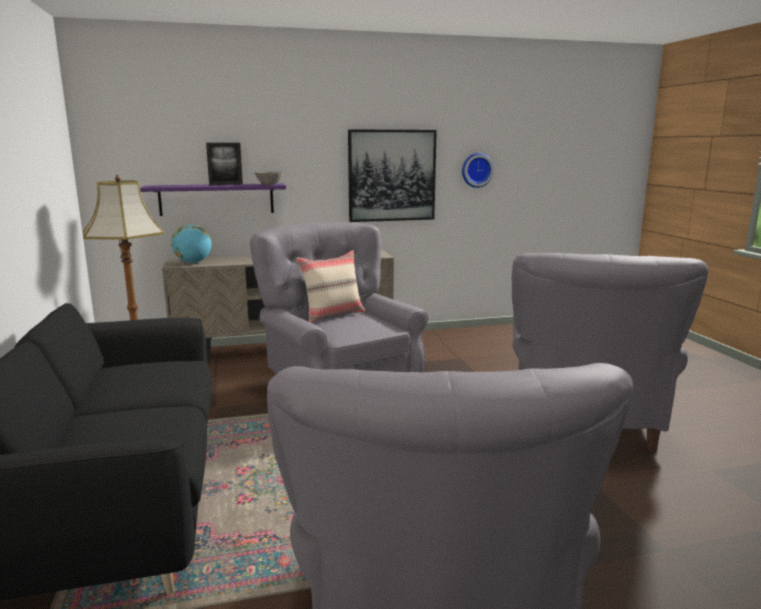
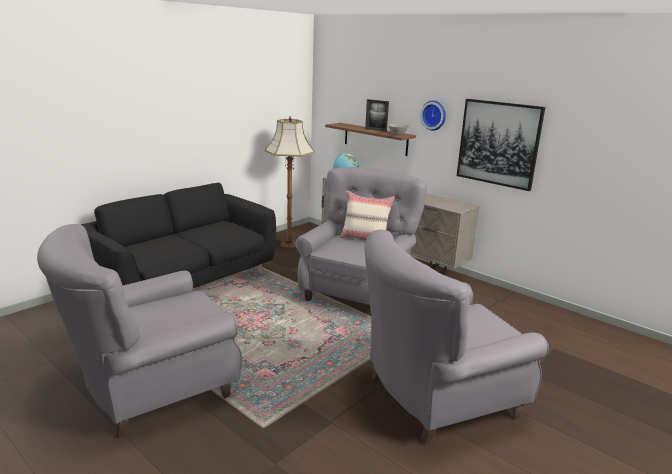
camera: 55 degrees right, 5 degrees up
purple shelf [140,183,286,216] -> brown shelf [325,123,416,156]
wall clock [462,153,494,188] -> wall clock moved to [420,100,446,131]

